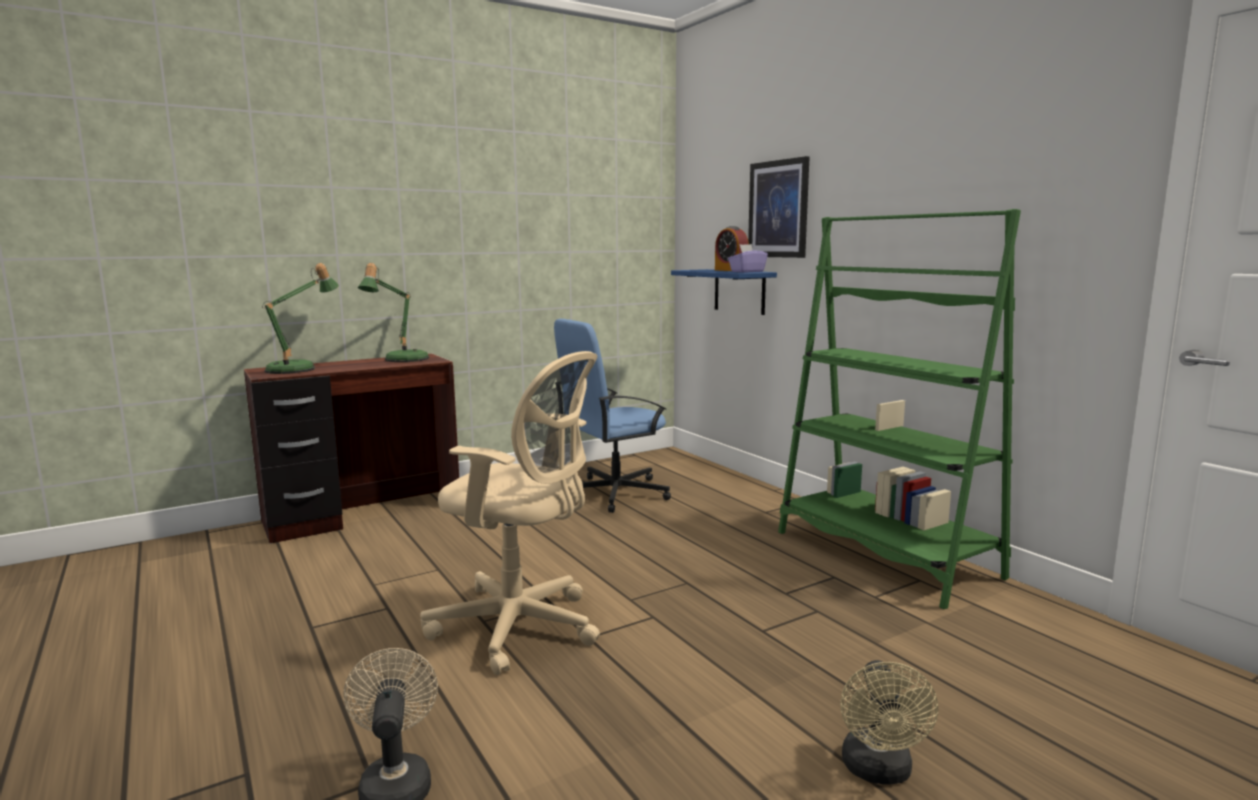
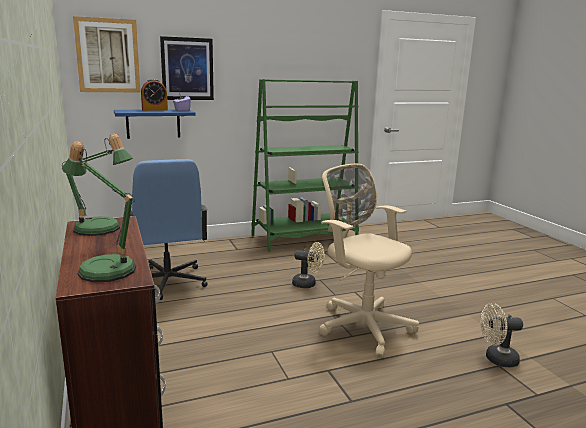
camera: 80 degrees left, 5 degrees up
beige office chair [420,351,600,675] -> beige office chair turned 75 degrees counterclockwise [319,164,419,357]
beige fan [840,660,938,785] -> beige fan moved to [292,242,324,288]
none -> picture [73,16,140,92]

